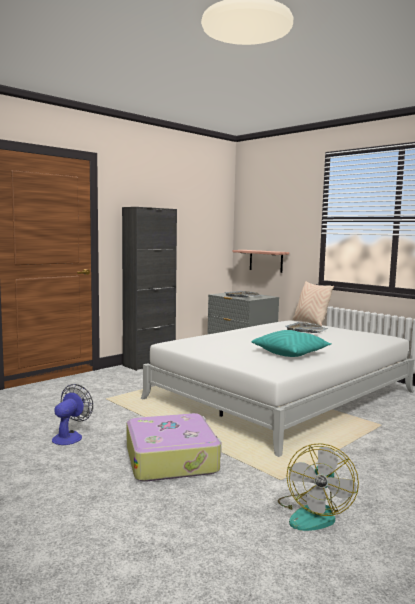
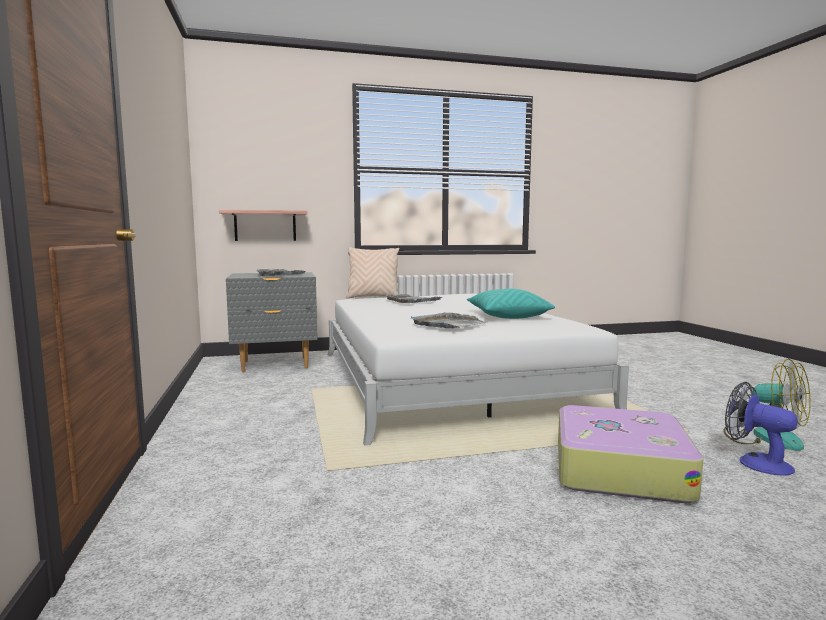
camera: 60 degrees left, 0 degrees up
fan [52,384,93,445] -> fan moved to [725,382,798,476]
black cabinet [122,207,177,371] -> none
none -> grey tray [411,312,486,328]

